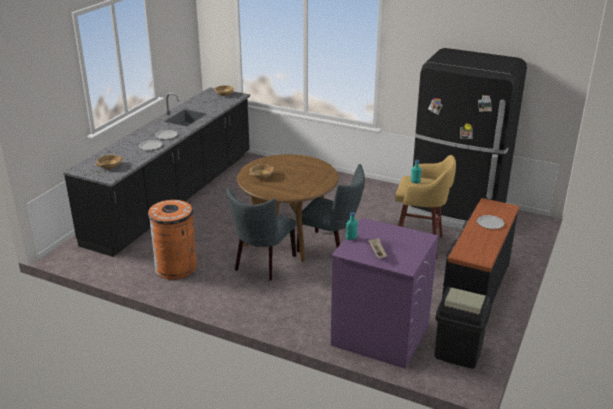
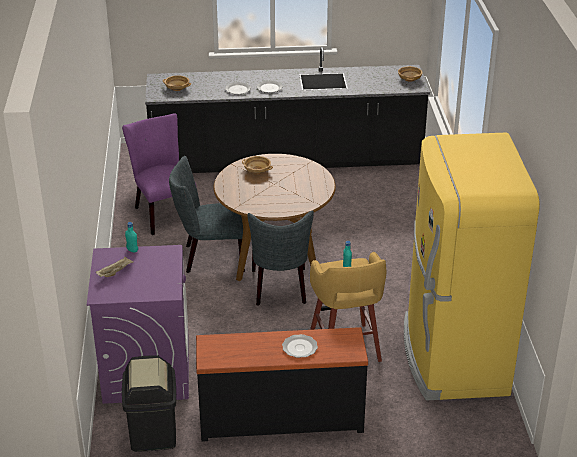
camera: 60 degrees right, 5 degrees up
orange trash can [148,200,197,280] -> purple chair [122,113,196,235]
black fridge [407,48,527,230] -> yellow fridge [404,132,540,401]

